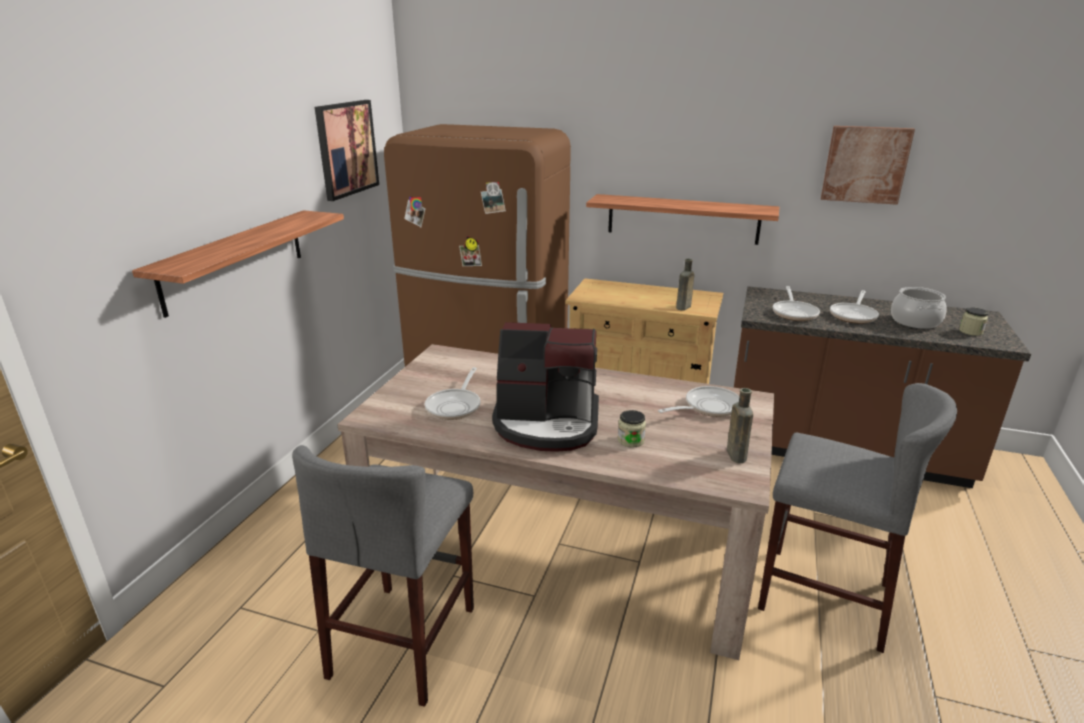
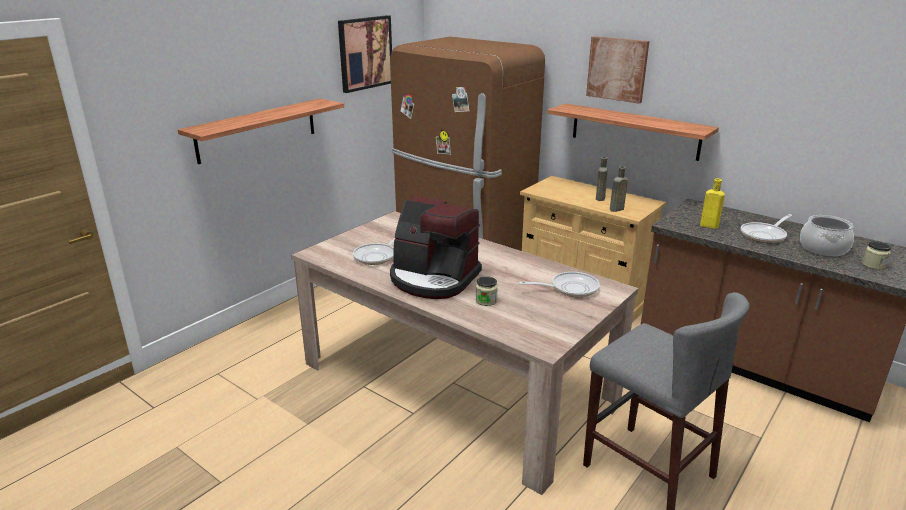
camera: 20 degrees right, 0 degrees up
grey stool [292,445,474,707] -> none
brown bottle [727,388,753,463] -> brown bottle moved to [596,157,608,201]
frying pan [773,286,820,321] -> yellow bottle [700,179,725,229]
picture [821,126,915,205] -> picture moved to [586,36,649,104]

